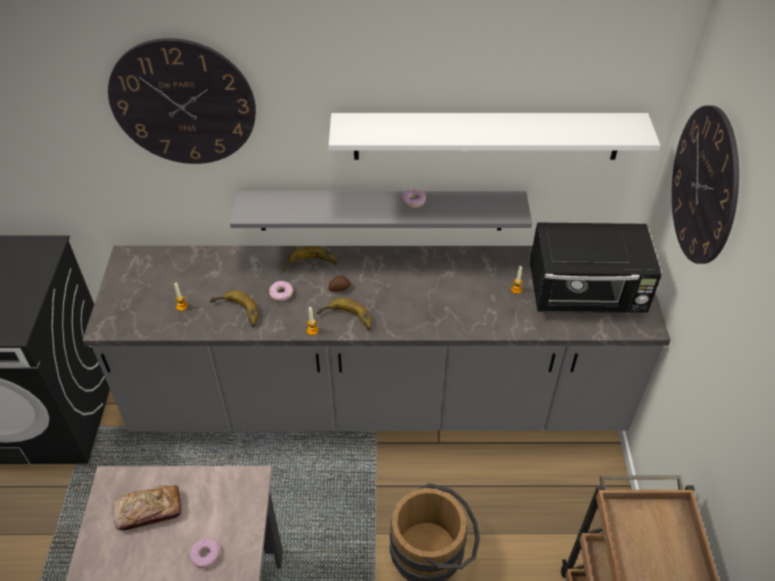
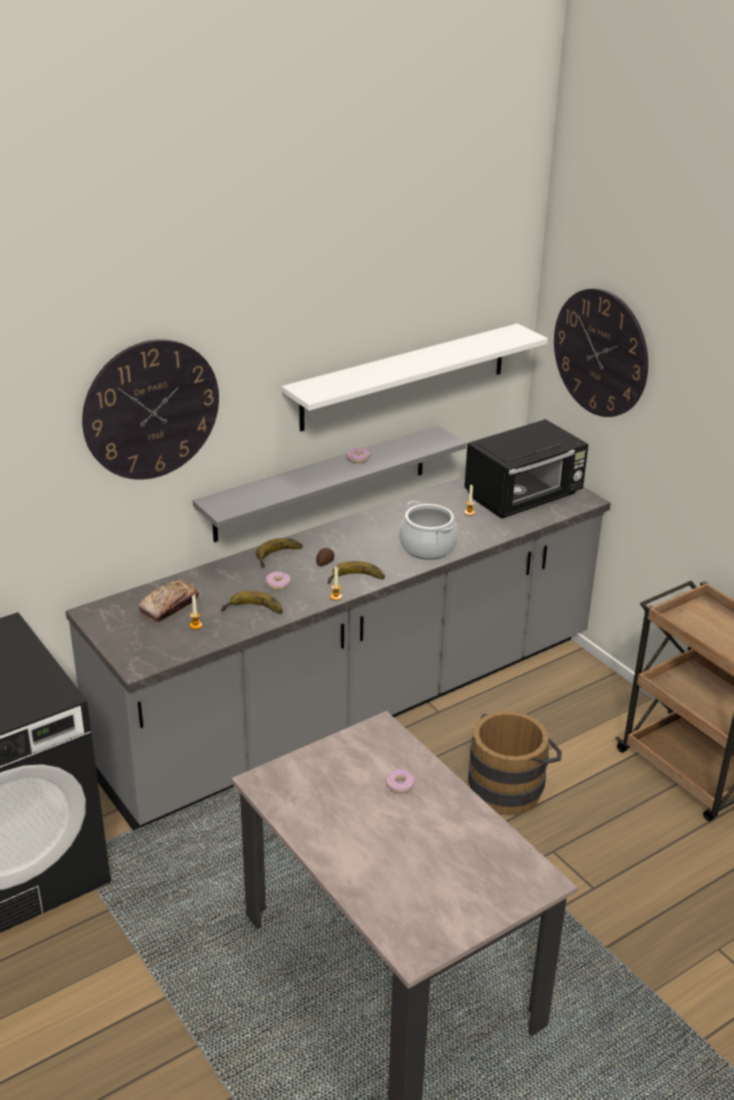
camera: 35 degrees left, 15 degrees down
bread [113,485,182,530] -> bread moved to [138,580,199,622]
none -> cooking pot [399,501,458,560]

